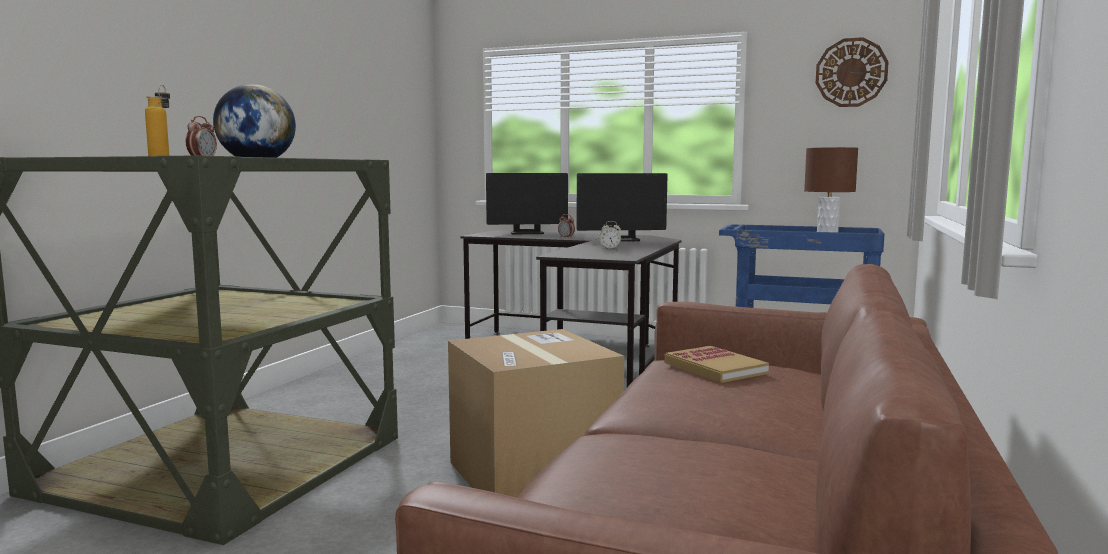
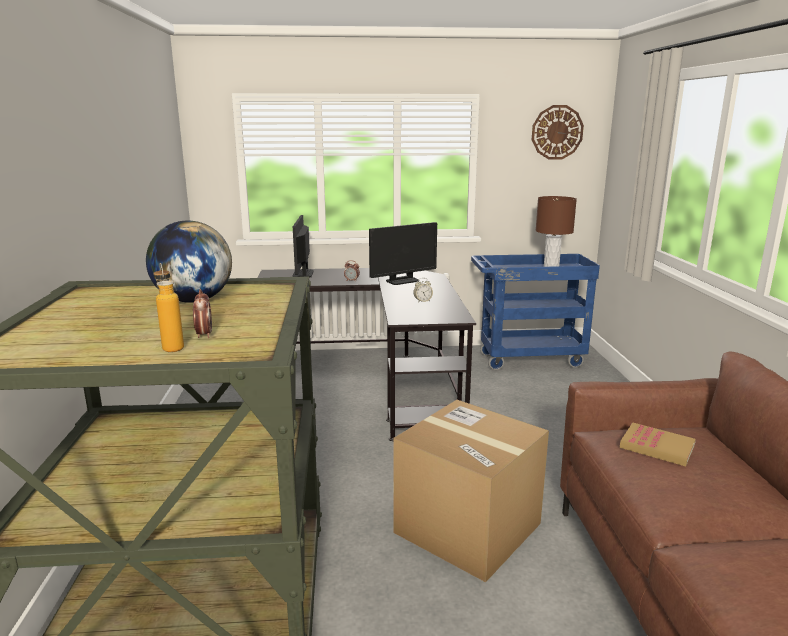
camera: 25 degrees left, 10 degrees up
monitor [486,173,568,234] -> monitor turned 120 degrees clockwise [292,215,314,278]

